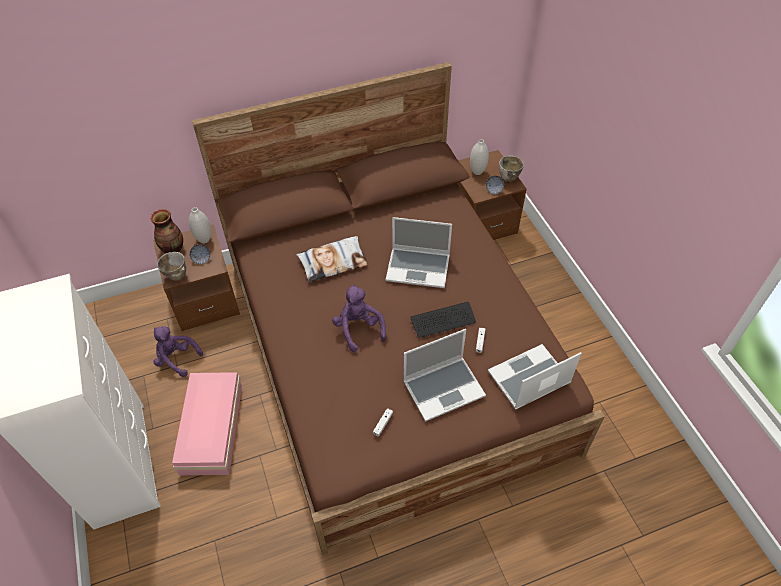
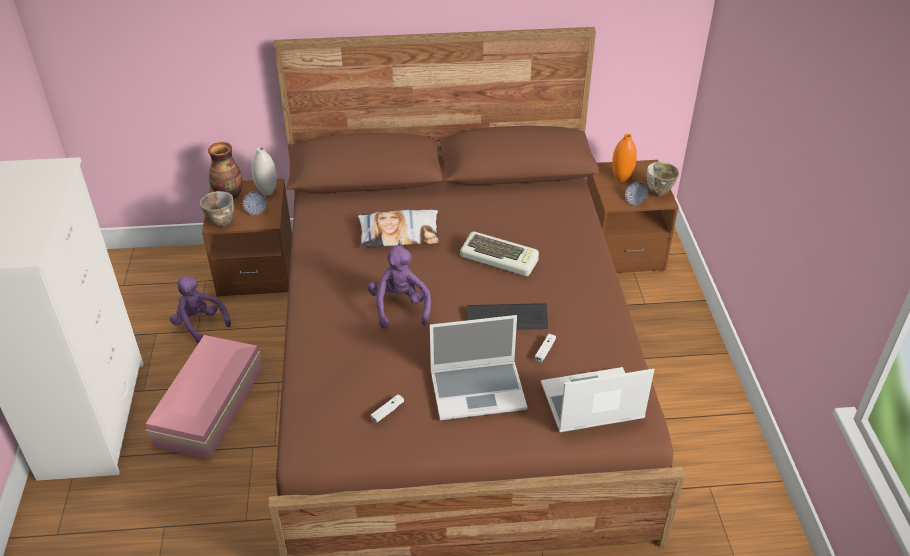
camera: 15 degrees right, 10 degrees down
laptop [386,217,452,288] -> keyboard [460,232,539,276]
white vase [470,139,489,175] -> orange vase [612,134,637,182]

